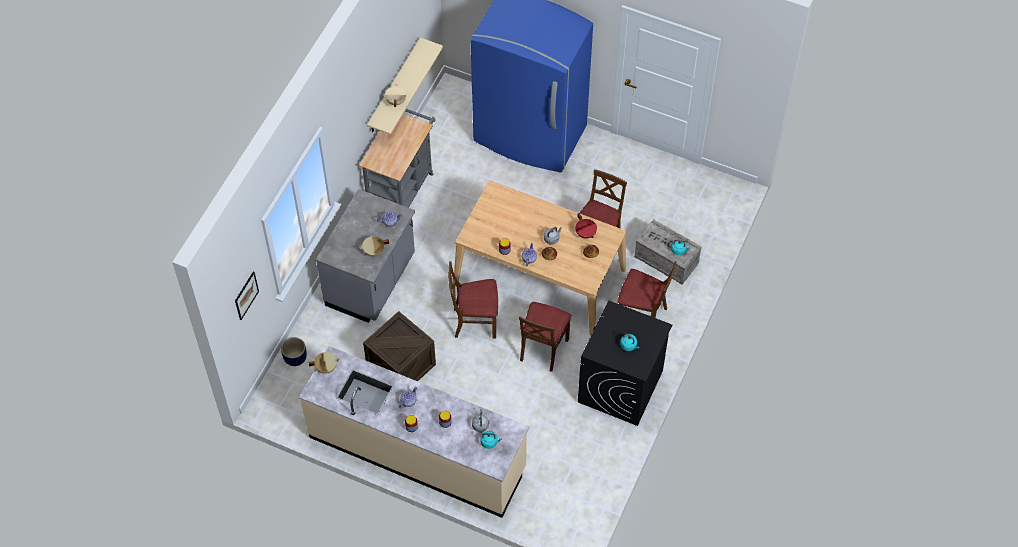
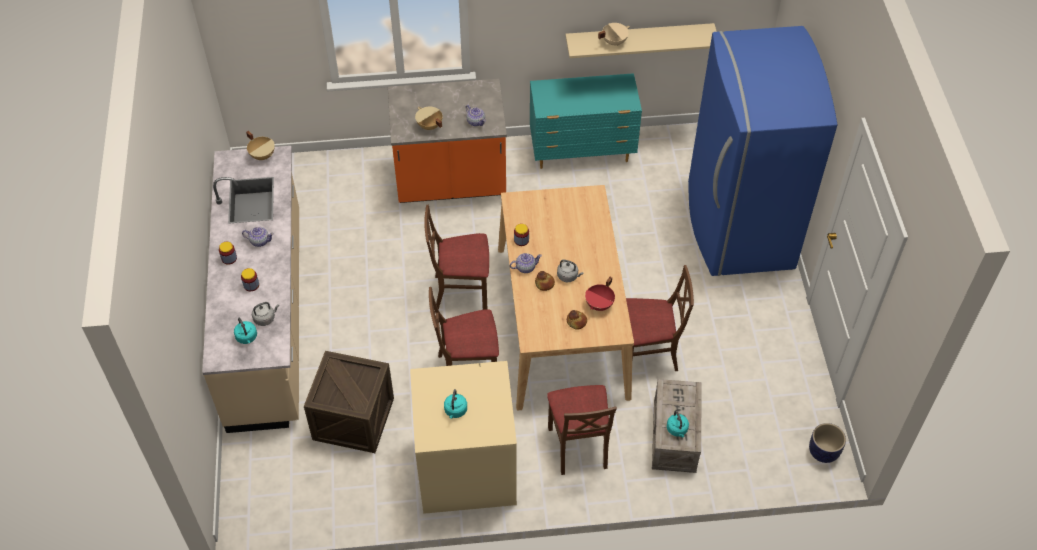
camera: 60 degrees right, 5 degrees down
picture [235,272,259,320] -> none
planter [281,337,307,366] -> planter moved to [809,423,846,463]
grey counter [316,189,415,323] -> orange counter [388,79,507,203]
grey cart [359,109,436,208] -> turquoise dresser [530,73,642,169]
crate [363,311,436,381] -> crate moved to [304,351,394,453]
brown chair [448,261,498,339] -> brown chair turned 60 degrees counterclockwise [424,205,489,310]
black washing machine [578,301,672,426] -> beige washing machine [410,361,517,514]

